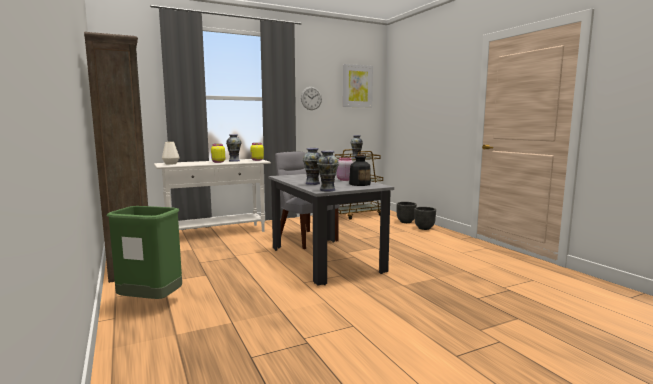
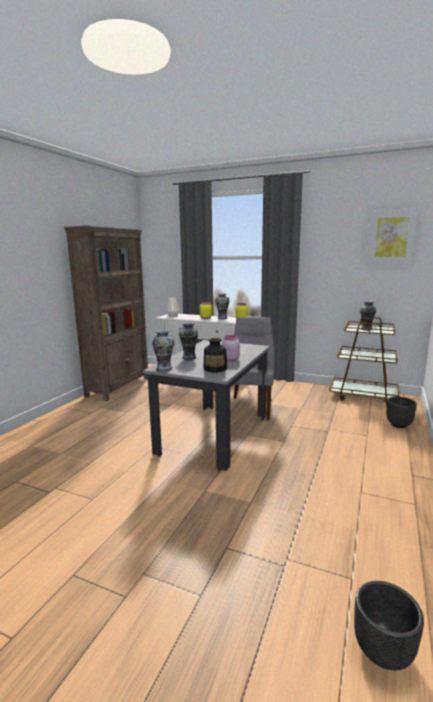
camera: 50 degrees right, 5 degrees up
green trash can [107,206,182,299] -> none
wall clock [301,87,322,110] -> none
black planter [414,207,436,230] -> black planter moved to [354,581,424,670]

